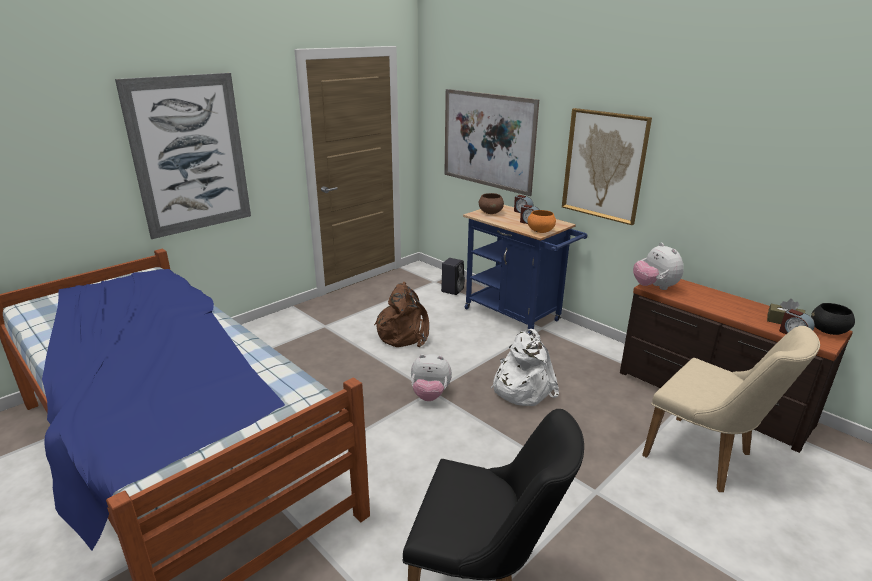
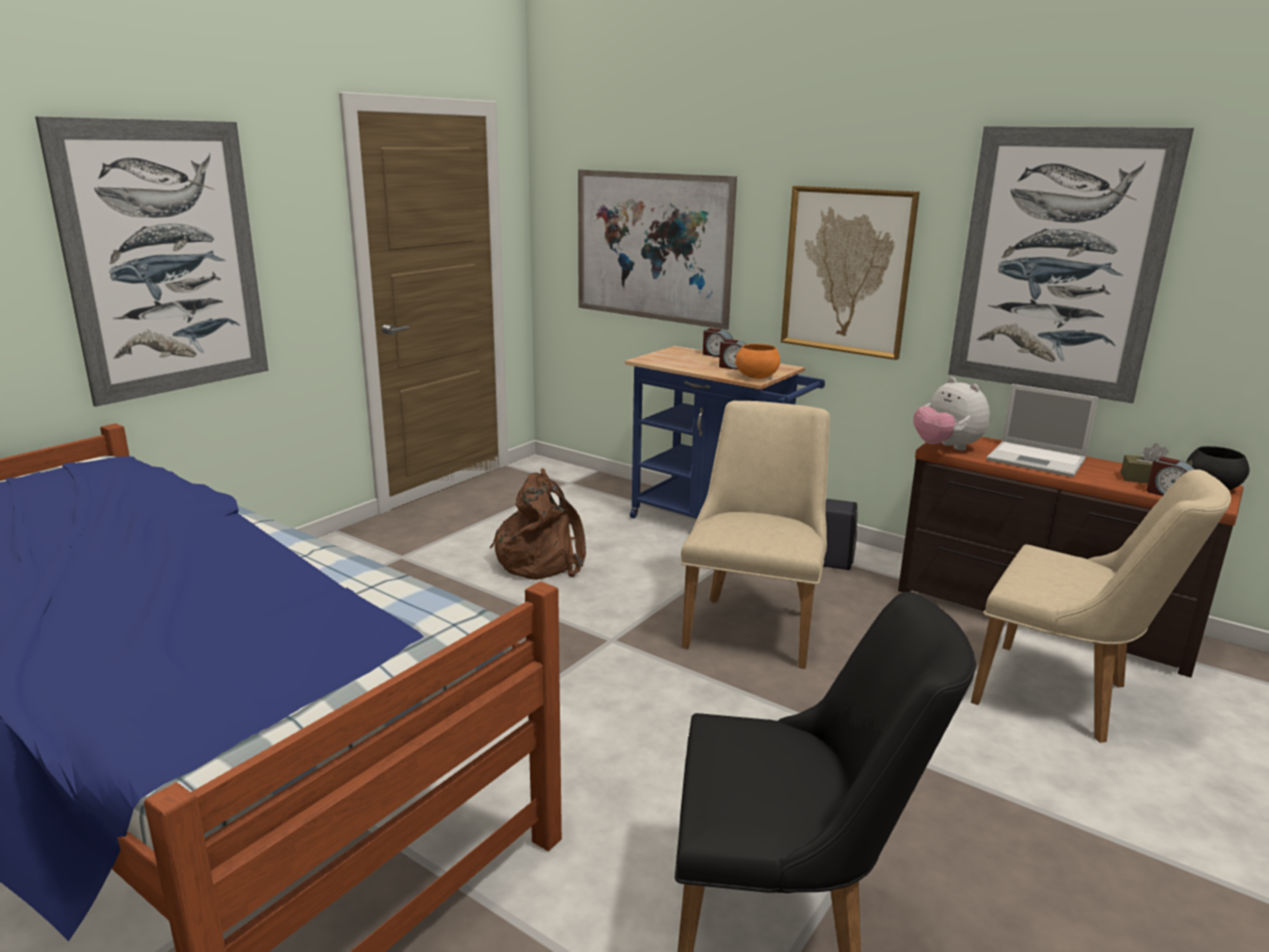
camera: 10 degrees left, 5 degrees down
plush toy [411,354,452,401] -> none
black speaker [441,258,465,295] -> black speaker moved to [823,499,858,570]
brown bowl [479,193,504,214] -> none
white backpack [491,329,559,406] -> beige chair [681,401,830,669]
none -> picture [948,126,1194,403]
none -> laptop [986,384,1098,477]

